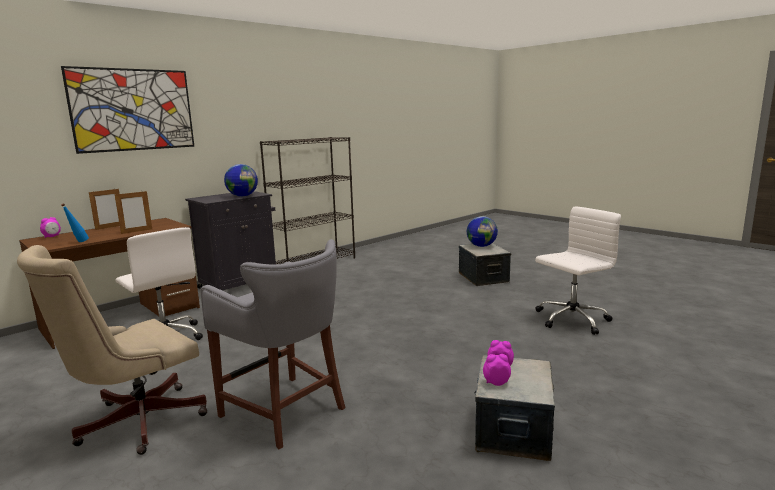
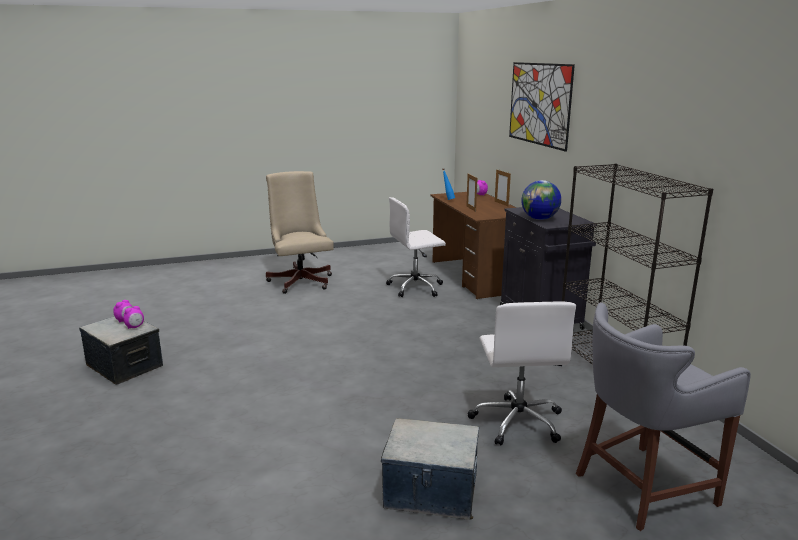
camera: 115 degrees right, 5 degrees up
grey stool [201,239,345,449] -> grey stool moved to [576,302,751,531]
globe [467,216,498,247] -> none
white office chair [535,206,621,335] -> white office chair moved to [468,302,576,445]

